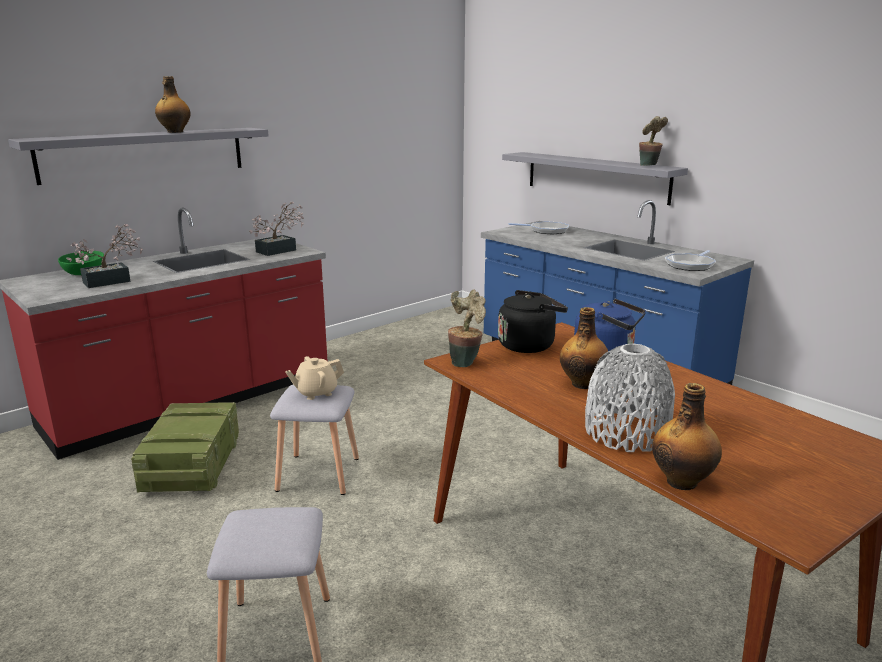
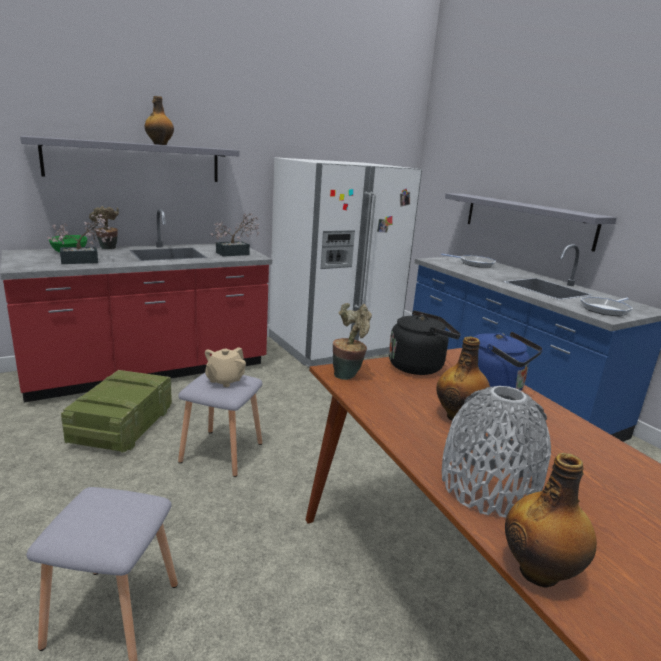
camera: 10 degrees right, 0 degrees up
beige teapot [285,356,344,400] -> beige teapot turned 45 degrees counterclockwise [205,347,246,387]
potted plant [639,116,668,166] -> potted plant moved to [89,206,119,249]
none -> white fridge [269,157,422,367]

